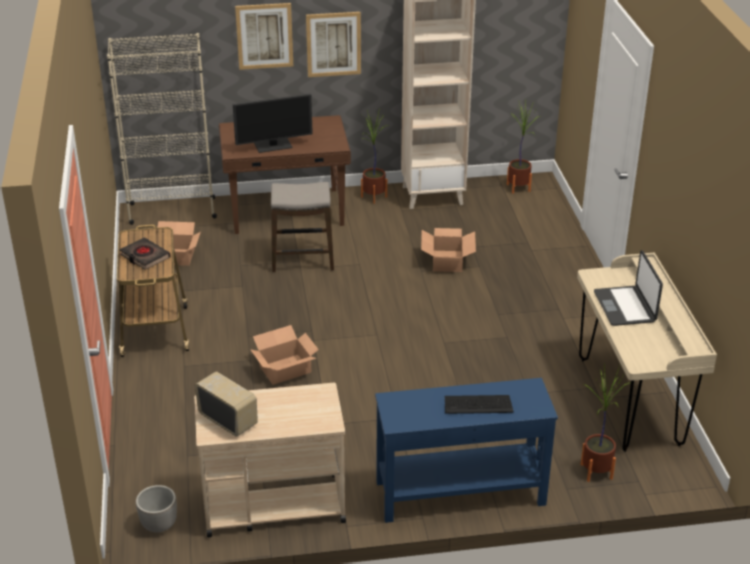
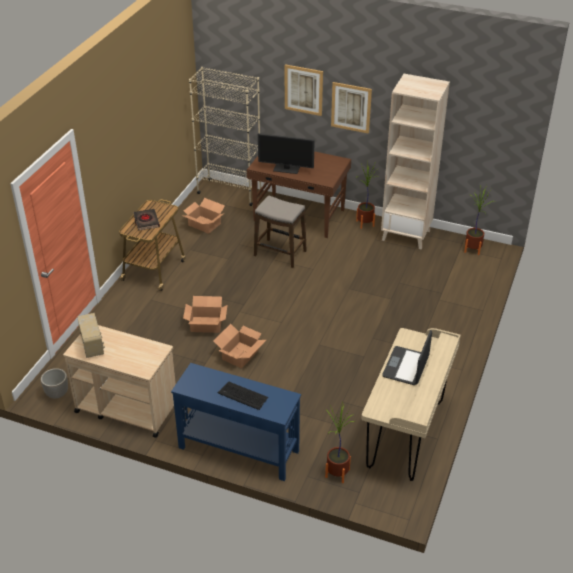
camera: 30 degrees right, 5 degrees up
cardboard box [421,228,476,272] -> cardboard box moved to [214,324,266,368]

